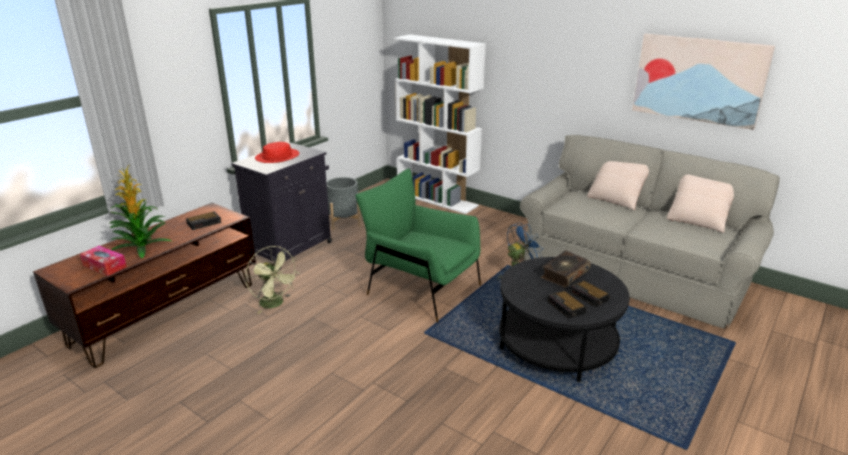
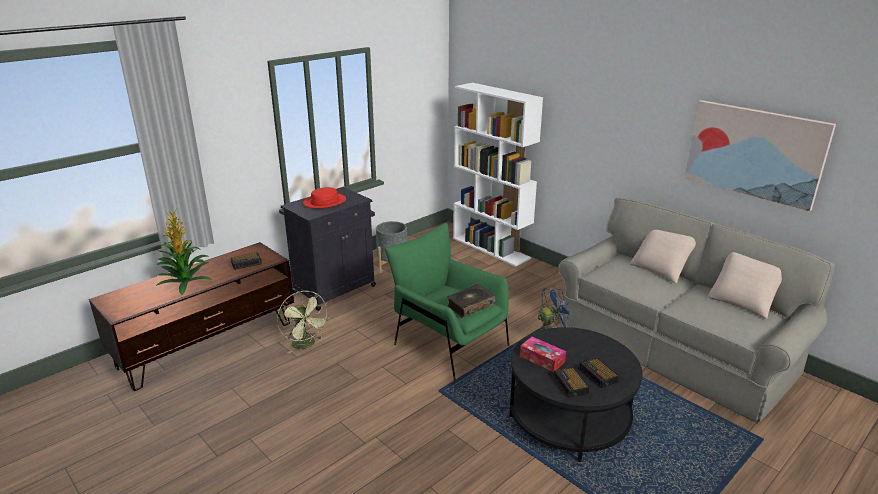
camera: 10 degrees right, 0 degrees up
tissue box [80,246,127,276] -> tissue box moved to [520,337,566,372]
book [541,250,591,288] -> book moved to [447,284,496,318]

